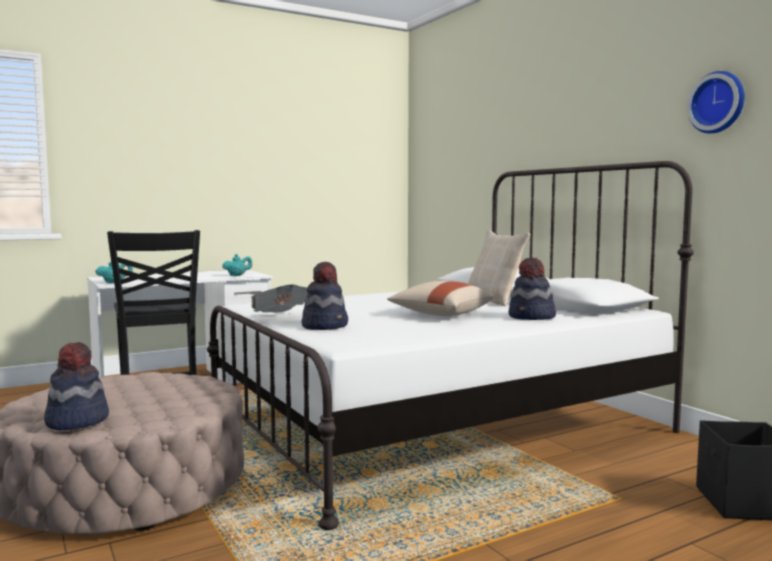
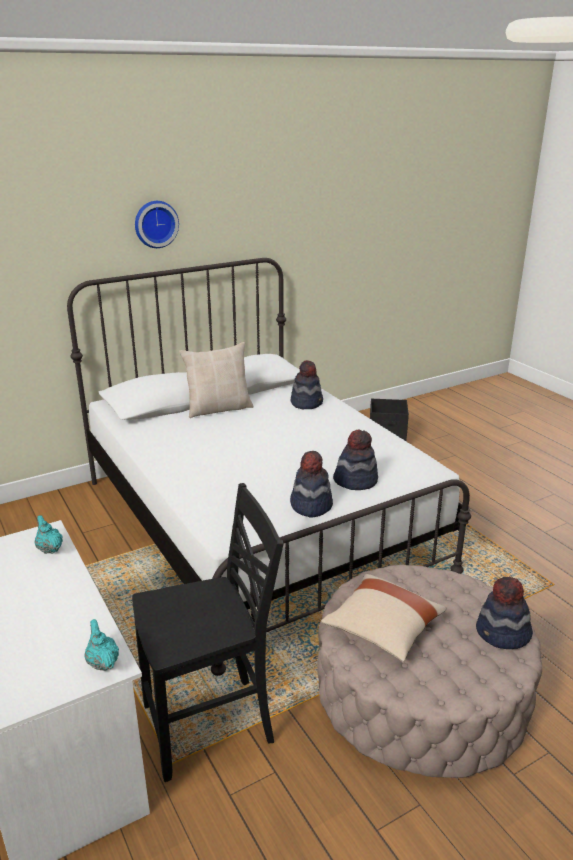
camera: 90 degrees left, 20 degrees up
newspaper [251,284,308,313] -> hat [290,451,333,517]
beige pillow [387,281,494,316] -> beige pillow moved to [321,574,446,662]
wall clock [687,71,745,134] -> wall clock moved to [135,201,179,248]

